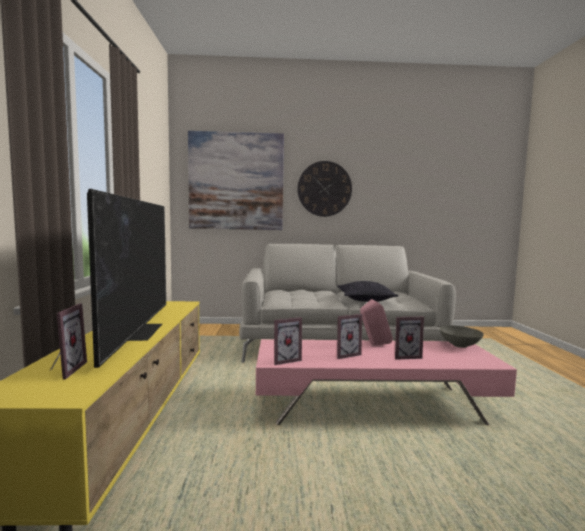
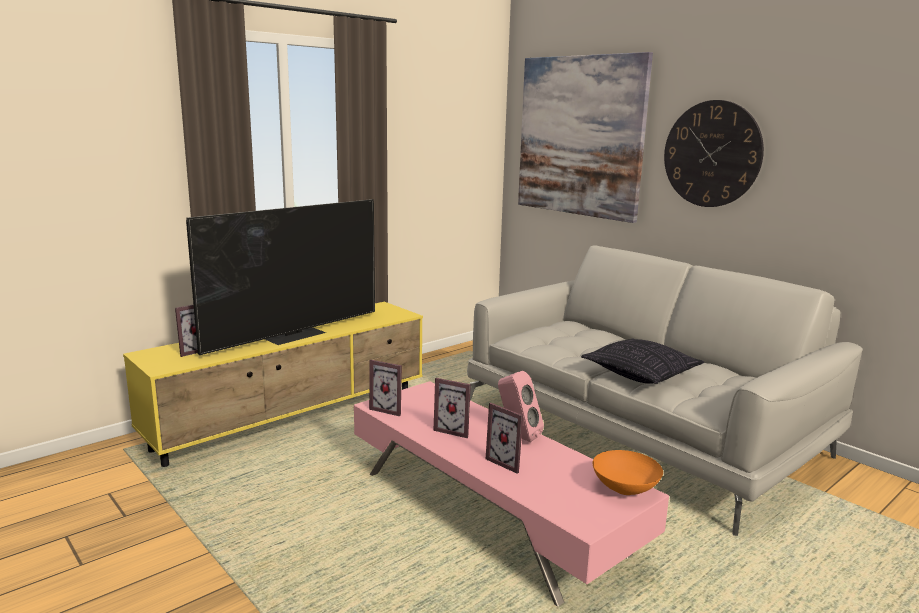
camera: 50 degrees right, 10 degrees up
grey bowl [439,326,484,348] -> orange bowl [593,450,663,495]

